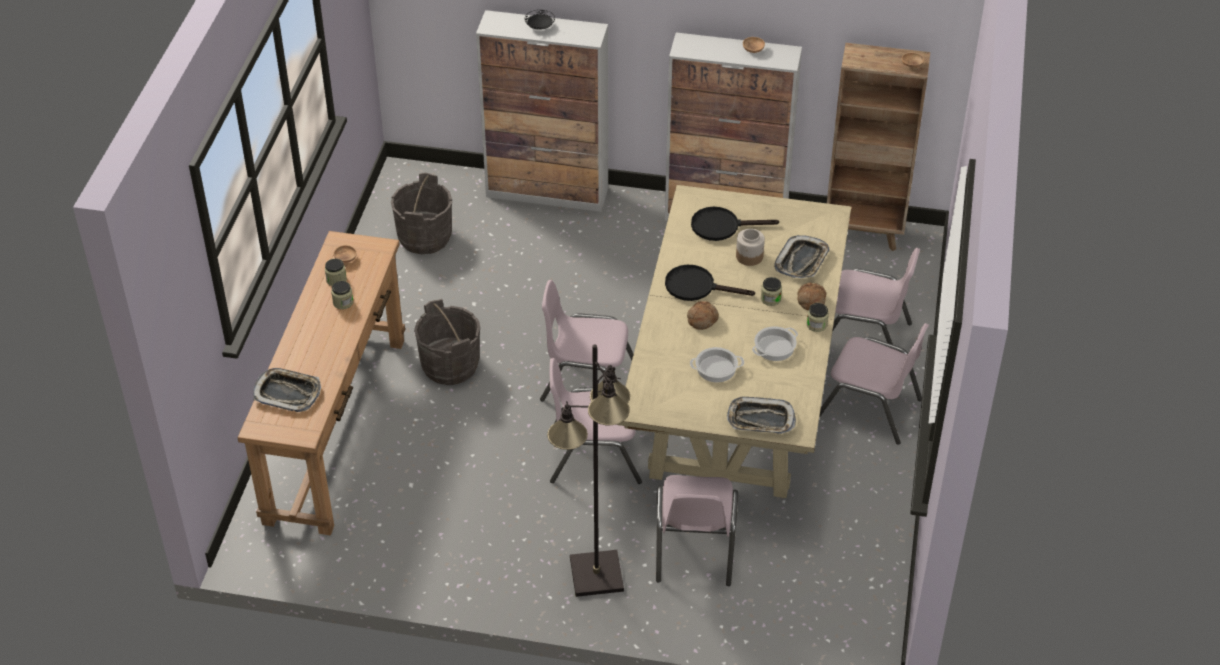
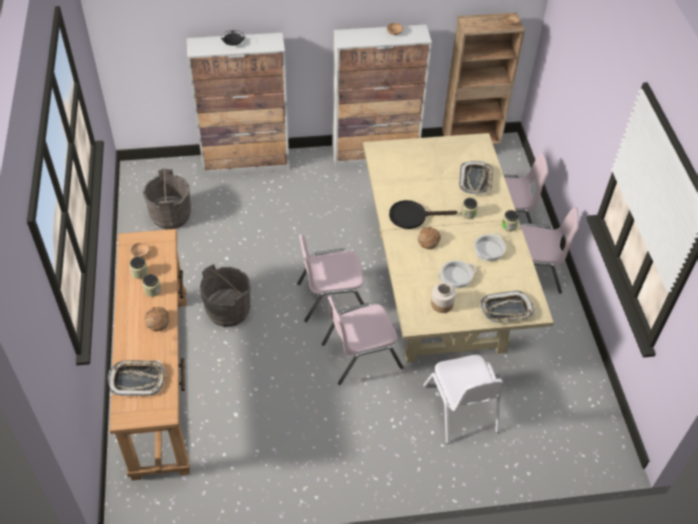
camera: 20 degrees left, 5 degrees up
black floor lamp [547,345,630,597] -> none
pink chair [656,475,738,586] -> white chair [423,355,503,444]
black frying pan [691,207,779,241] -> none
jar [736,229,765,266] -> jar moved to [431,282,456,313]
bread [798,282,826,310] -> bread moved to [145,307,169,331]

